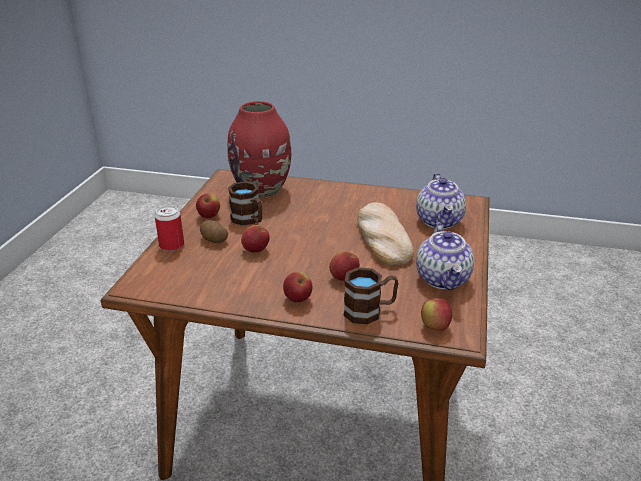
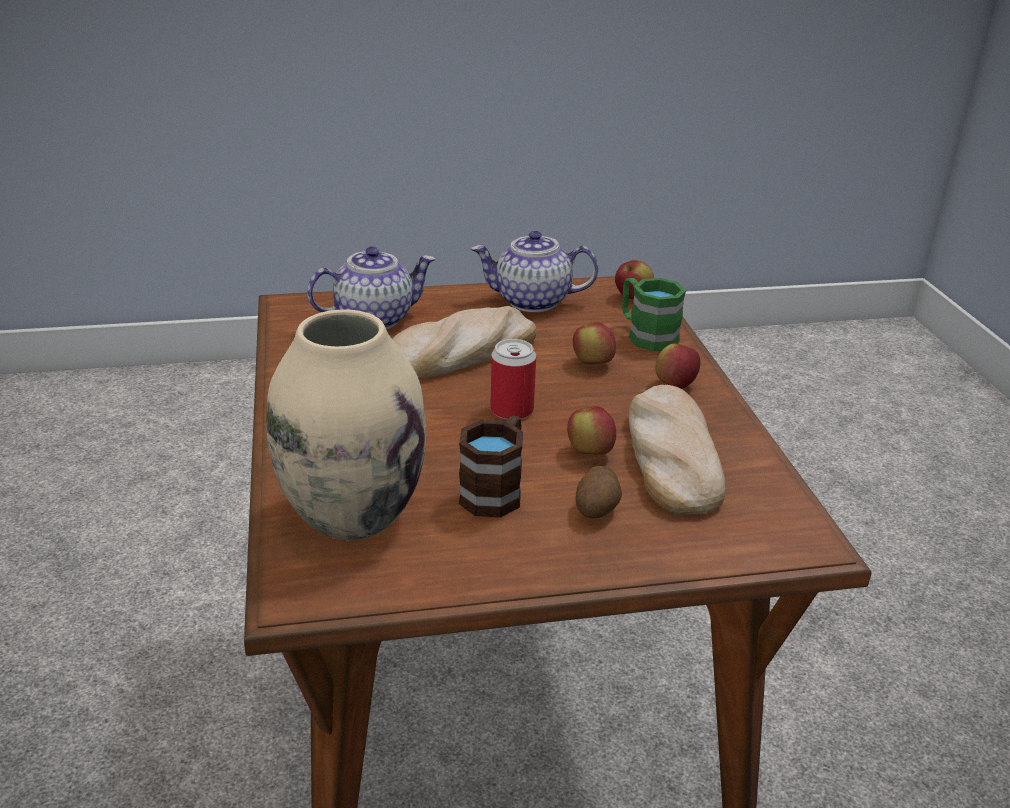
camera: 115 degrees left, 0 degrees up
can [155,205,184,251] -> can moved to [490,339,536,420]
apple [196,193,220,218] -> none
red vase [227,101,291,198] -> beige vase [266,309,426,541]
brown mug [344,267,399,324] -> green mug [622,278,686,351]
teapot [416,223,474,290] -> teapot turned 150 degrees counterclockwise [471,230,598,312]
none -> bread [629,385,725,514]

